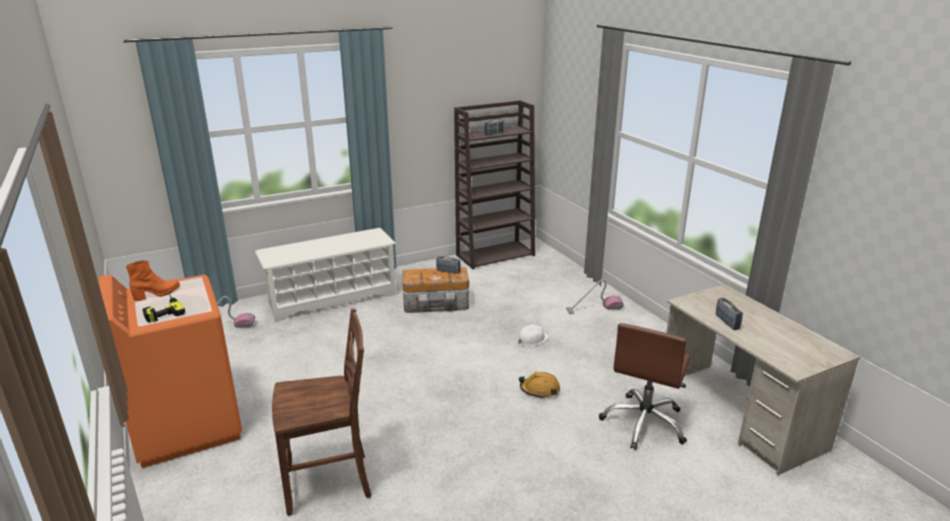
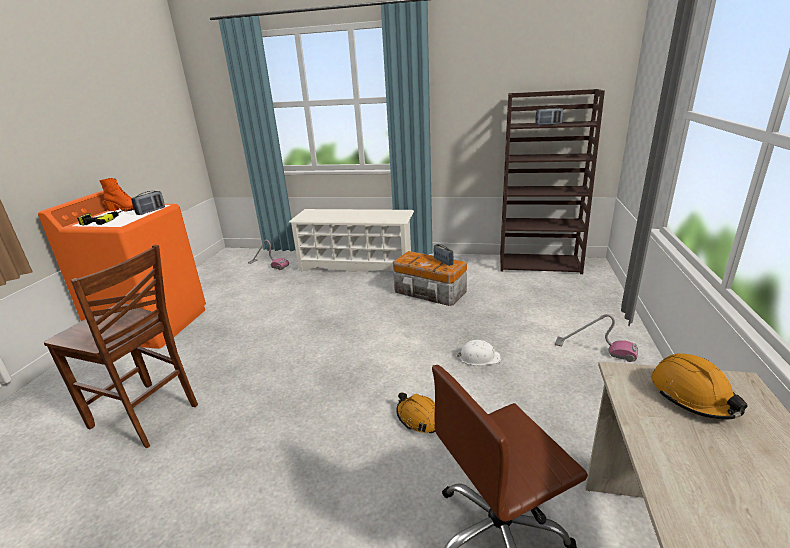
camera: 40 degrees right, 0 degrees up
radio [716,298,743,330] -> radio moved to [131,191,165,215]
none -> orange hard hat [651,353,748,420]

